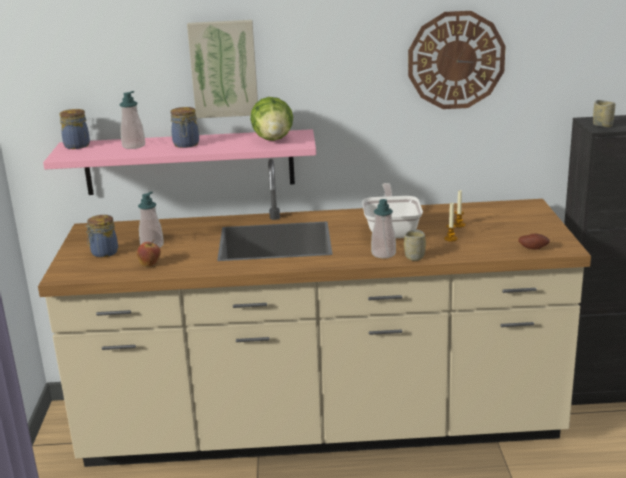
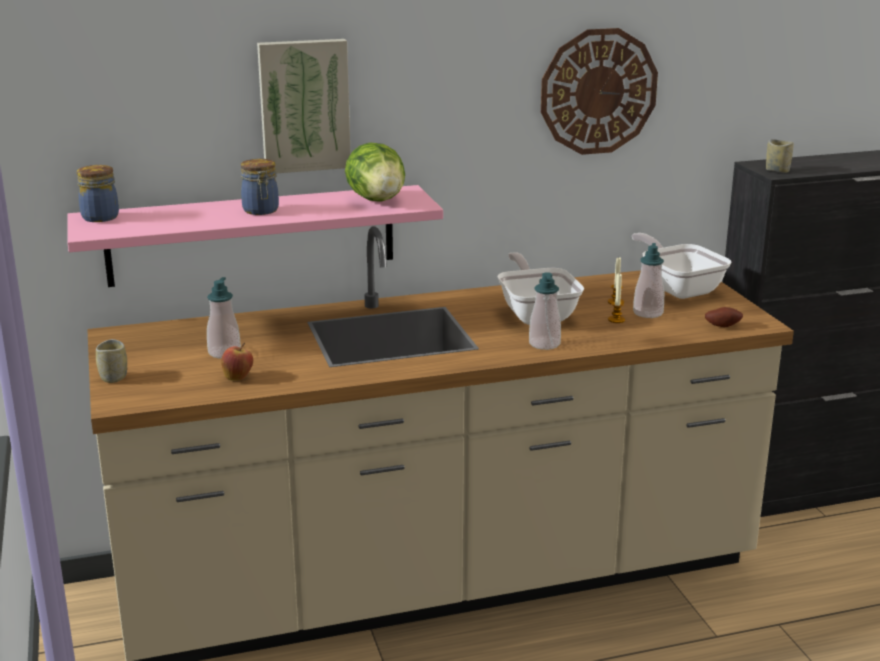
camera: 15 degrees left, 0 degrees up
jar [85,215,118,257] -> none
soap dispenser [120,91,145,149] -> soap dispenser moved to [633,243,664,318]
cup [404,229,426,261] -> cup moved to [96,339,127,383]
none -> frying pan [632,233,732,299]

